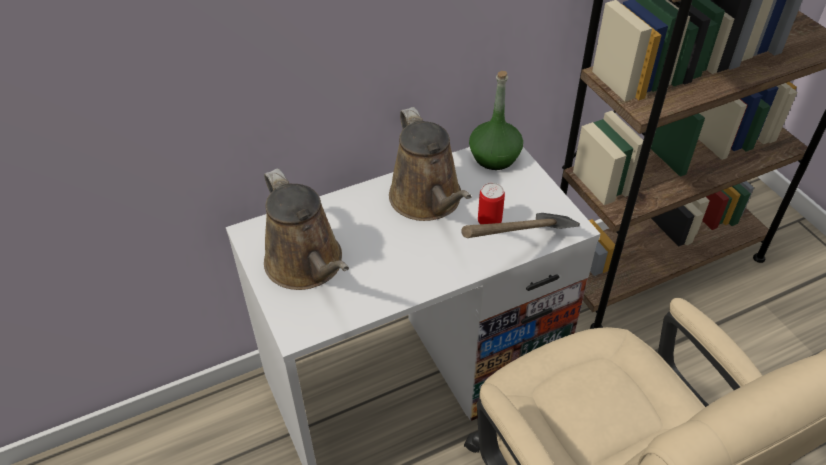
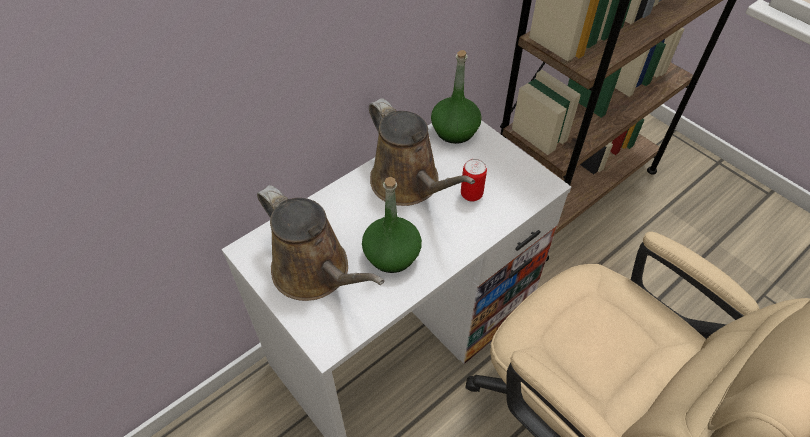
camera: 15 degrees left, 5 degrees up
hammer [461,213,580,238] -> none
none -> green bottle [362,177,422,273]

